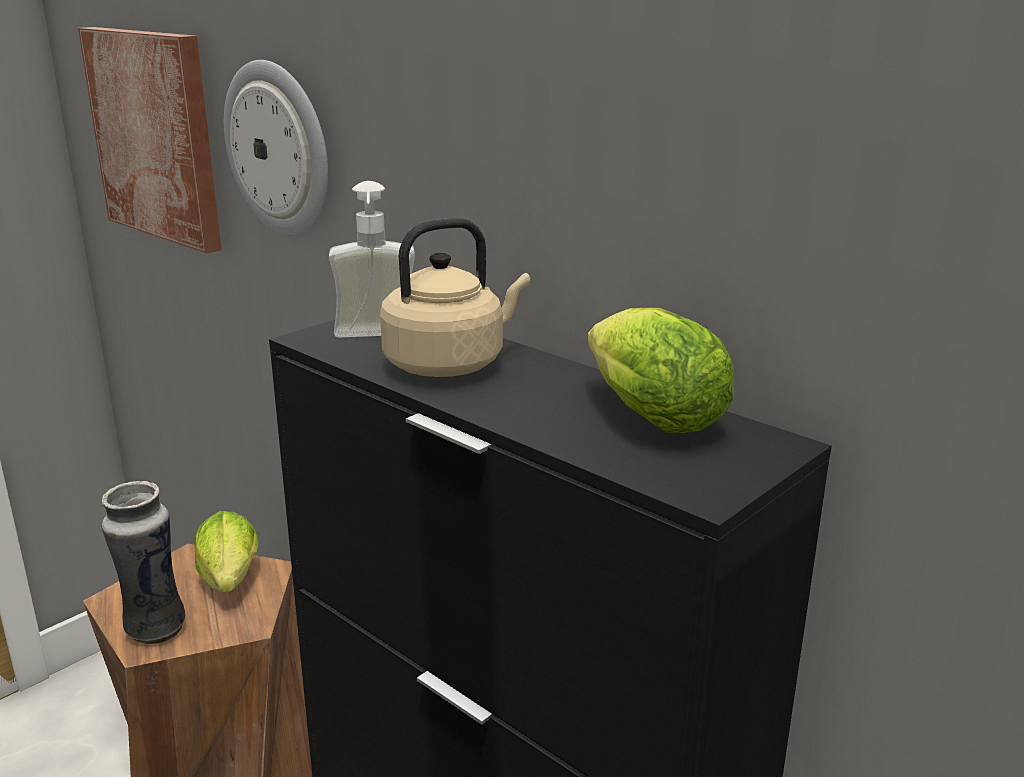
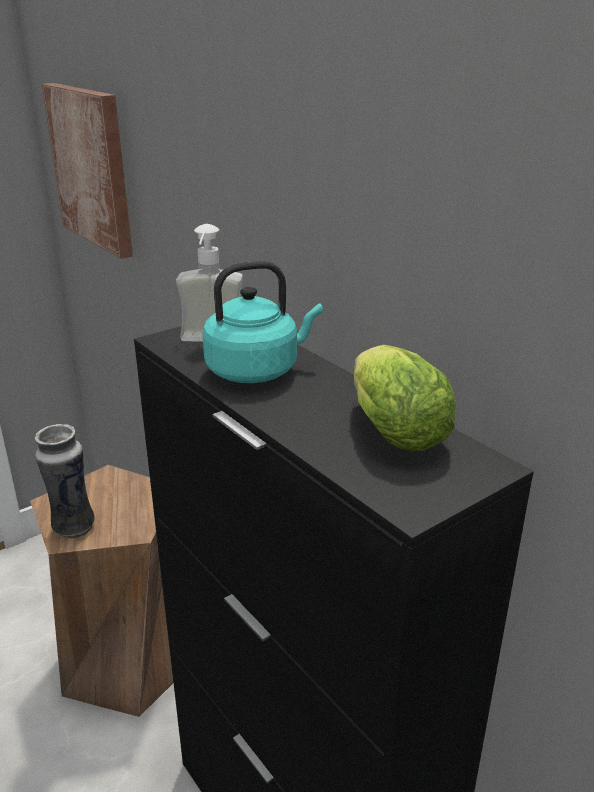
camera: 10 degrees right, 5 degrees up
lettuce [194,511,258,592] -> none
wall clock [224,60,328,235] -> none
beige kettle [380,218,530,377] -> turquoise kettle [202,261,323,383]

